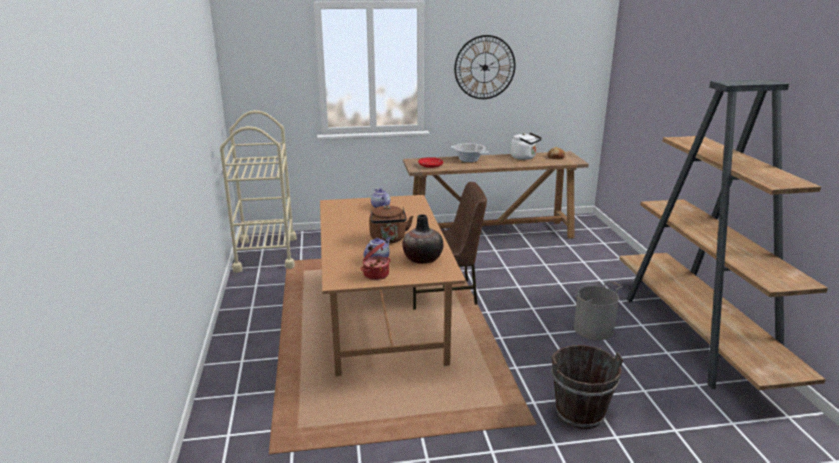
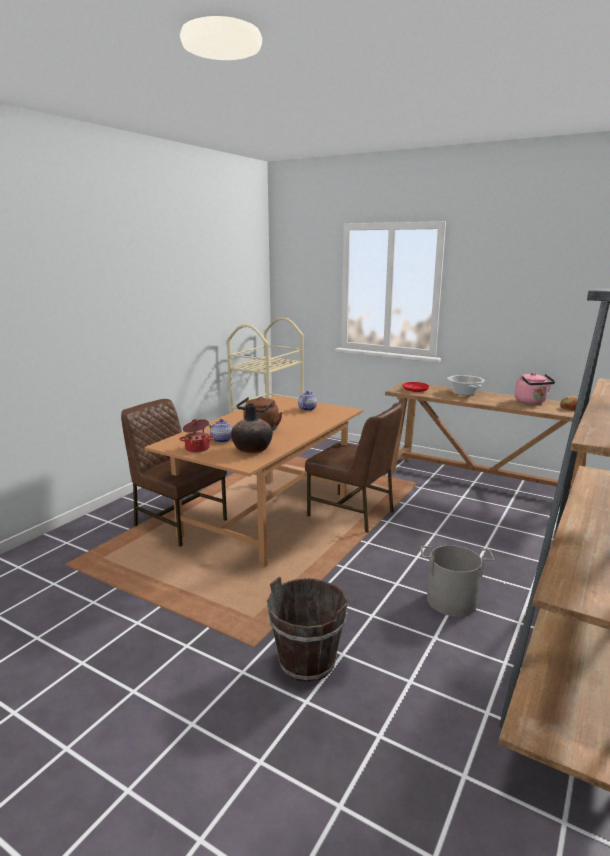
camera: 40 degrees right, 5 degrees down
wall clock [454,35,515,99] -> none
white kettle [510,133,542,160] -> pink kettle [515,373,555,404]
none -> brown chair [121,399,227,547]

